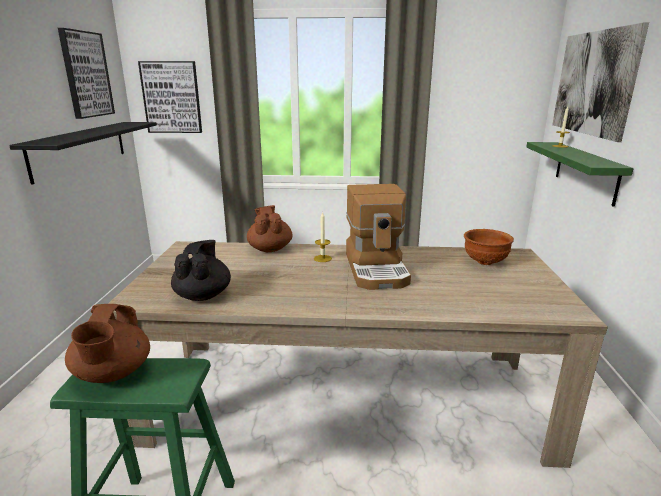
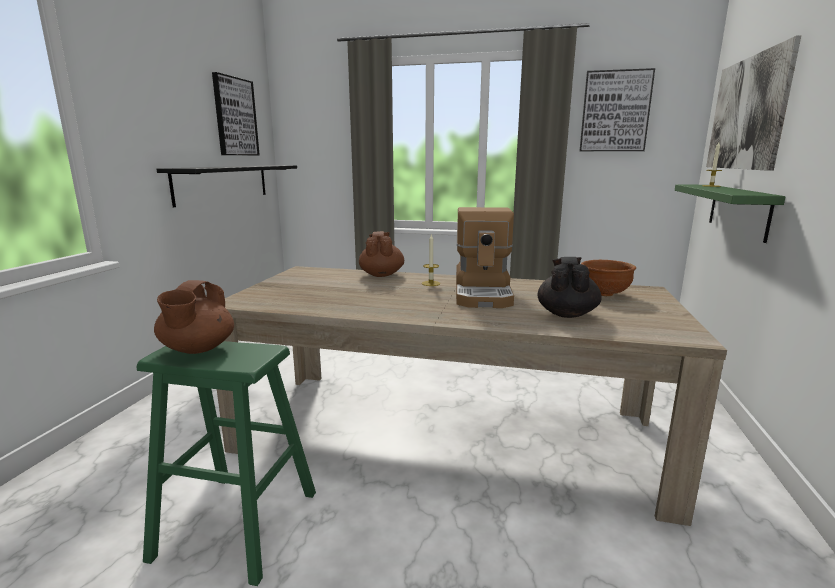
camera: 10 degrees right, 5 degrees down
picture [138,61,202,133] -> picture moved to [580,68,655,151]
black teapot [171,240,231,301] -> black teapot moved to [538,257,602,318]

